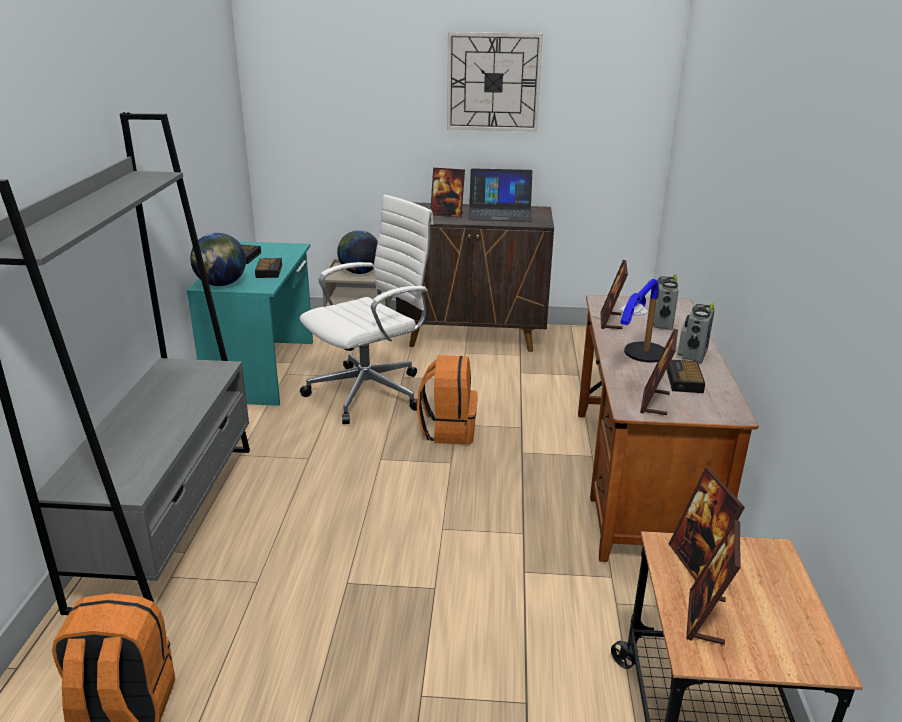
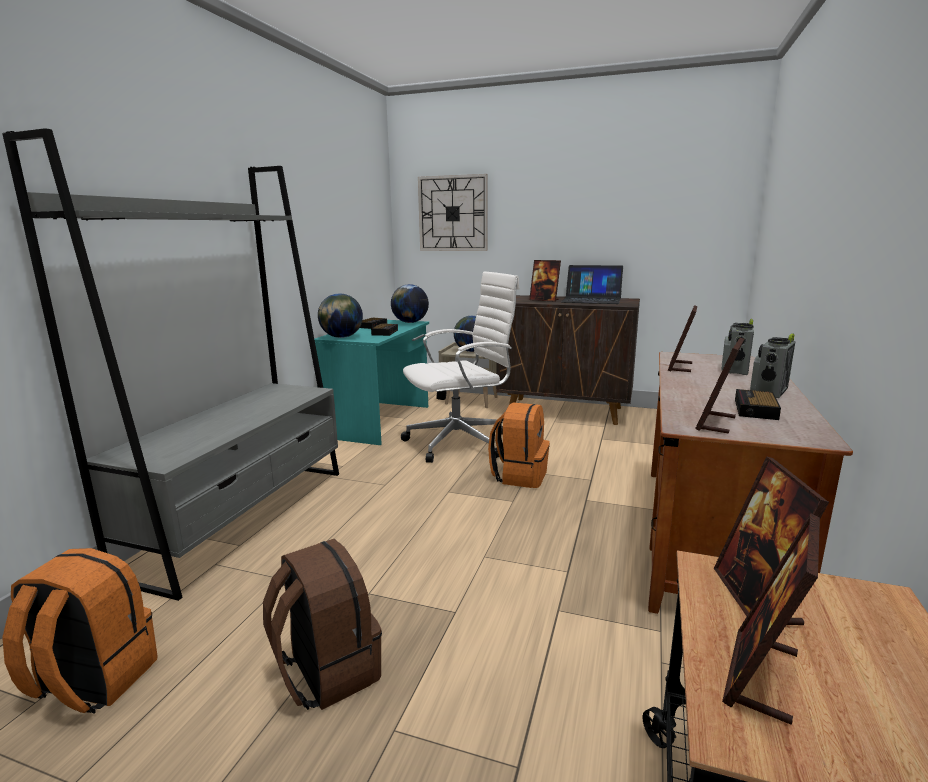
camera: 15 degrees right, 10 degrees down
wall clock [447,32,543,132] -> wall clock moved to [418,174,488,251]
table lamp [620,279,664,363] -> none
none -> brown backpack [263,539,382,710]
none -> globe [391,284,429,323]

